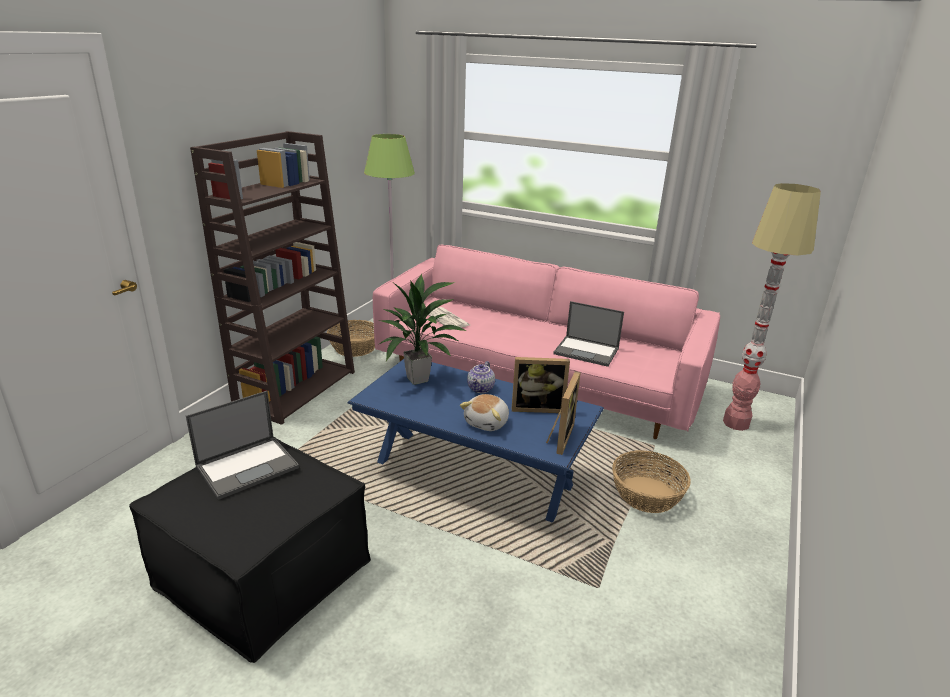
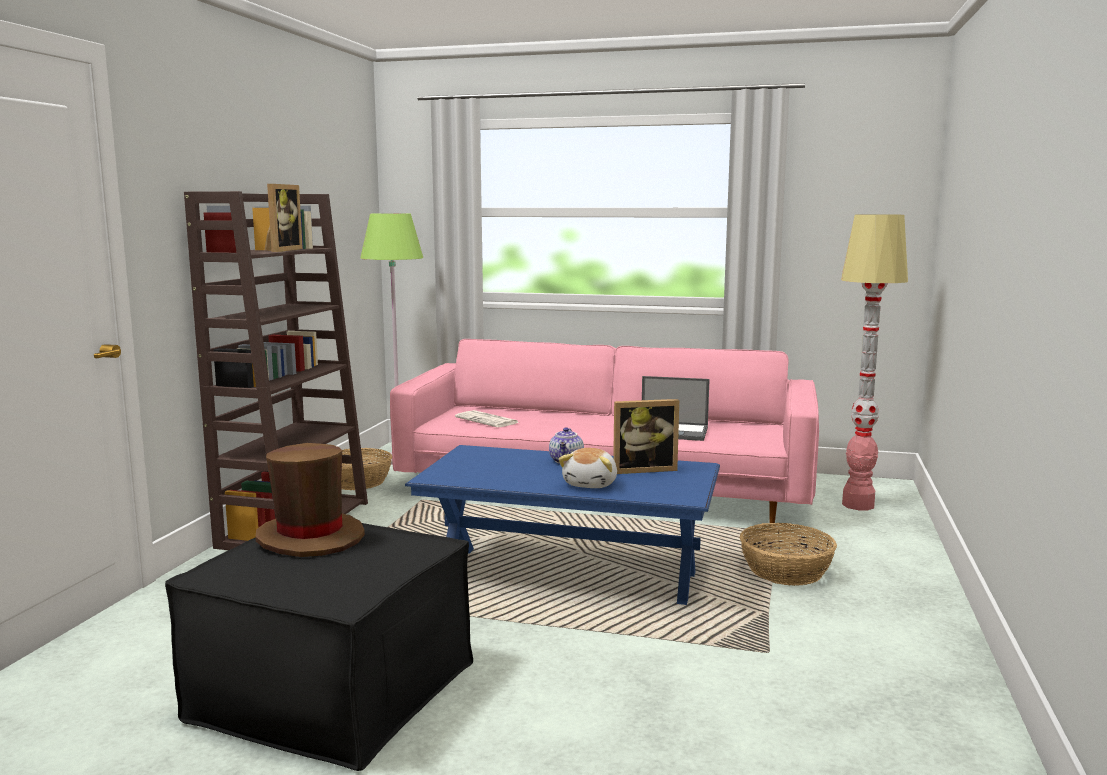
camera: 10 degrees left, 15 degrees down
laptop [186,391,299,500] -> brown hat [256,443,365,557]
potted plant [379,274,467,385] -> none
picture frame [546,371,581,455] -> picture frame moved to [264,184,303,252]

